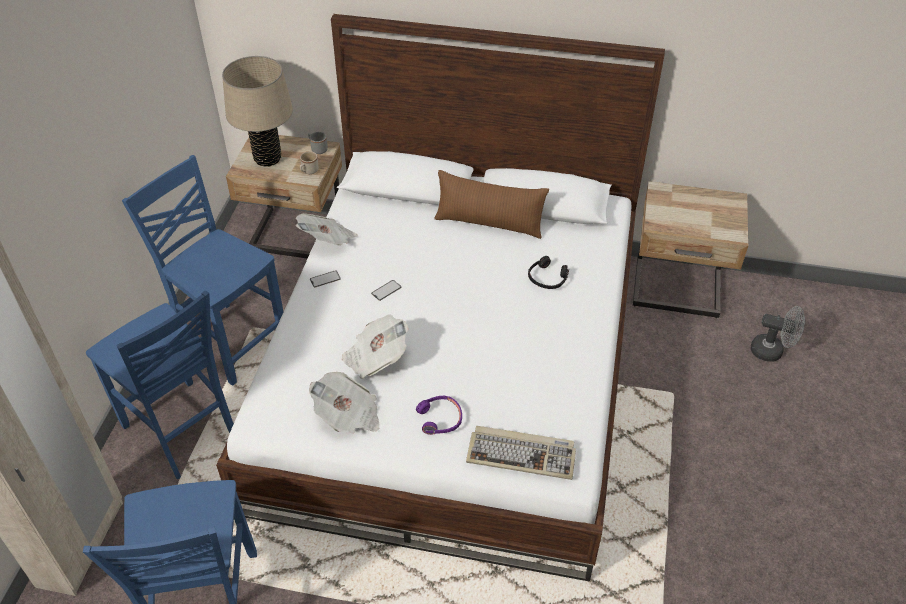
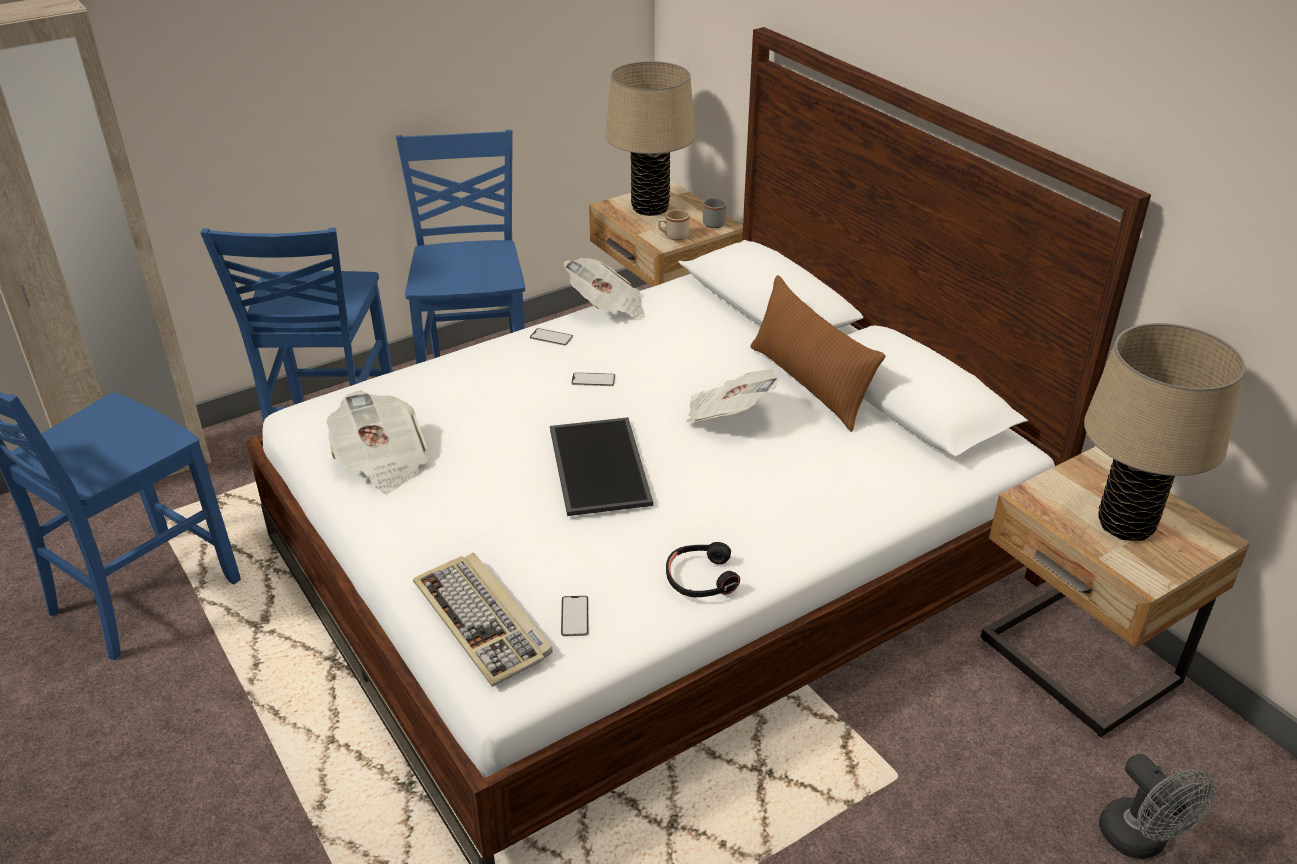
camera: 45 degrees right, 10 degrees down
newspaper [342,314,409,379] -> newspaper moved to [686,369,779,422]
purple headphones [416,396,462,435] -> none
black headphones [528,256,569,289] -> black headphones moved to [666,542,740,597]
none -> tray [550,417,653,516]
none -> phone [561,596,589,636]
none -> beige table lamp [1084,323,1245,541]

